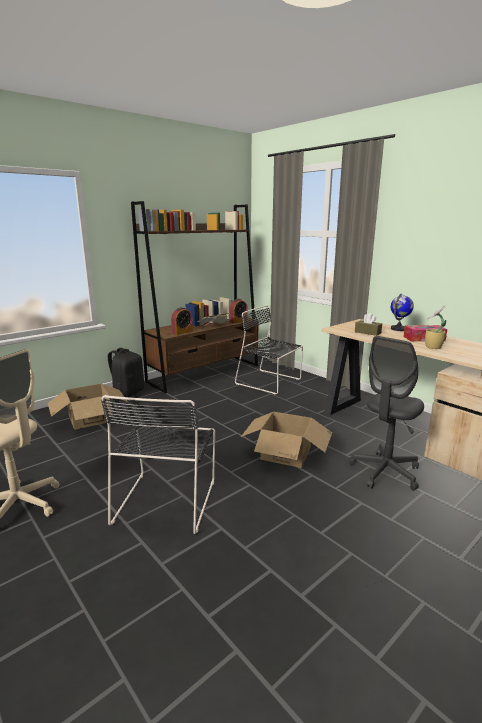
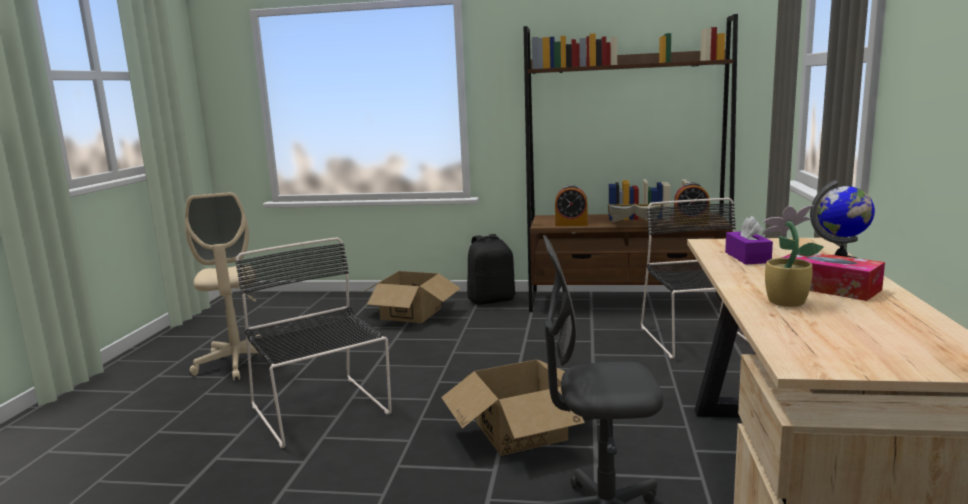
camera: 50 degrees right, 5 degrees down
black chair [101,395,215,534] -> black chair turned 90 degrees clockwise [235,237,392,448]
brown tissue box [355,313,382,336] -> purple tissue box [725,216,773,265]

